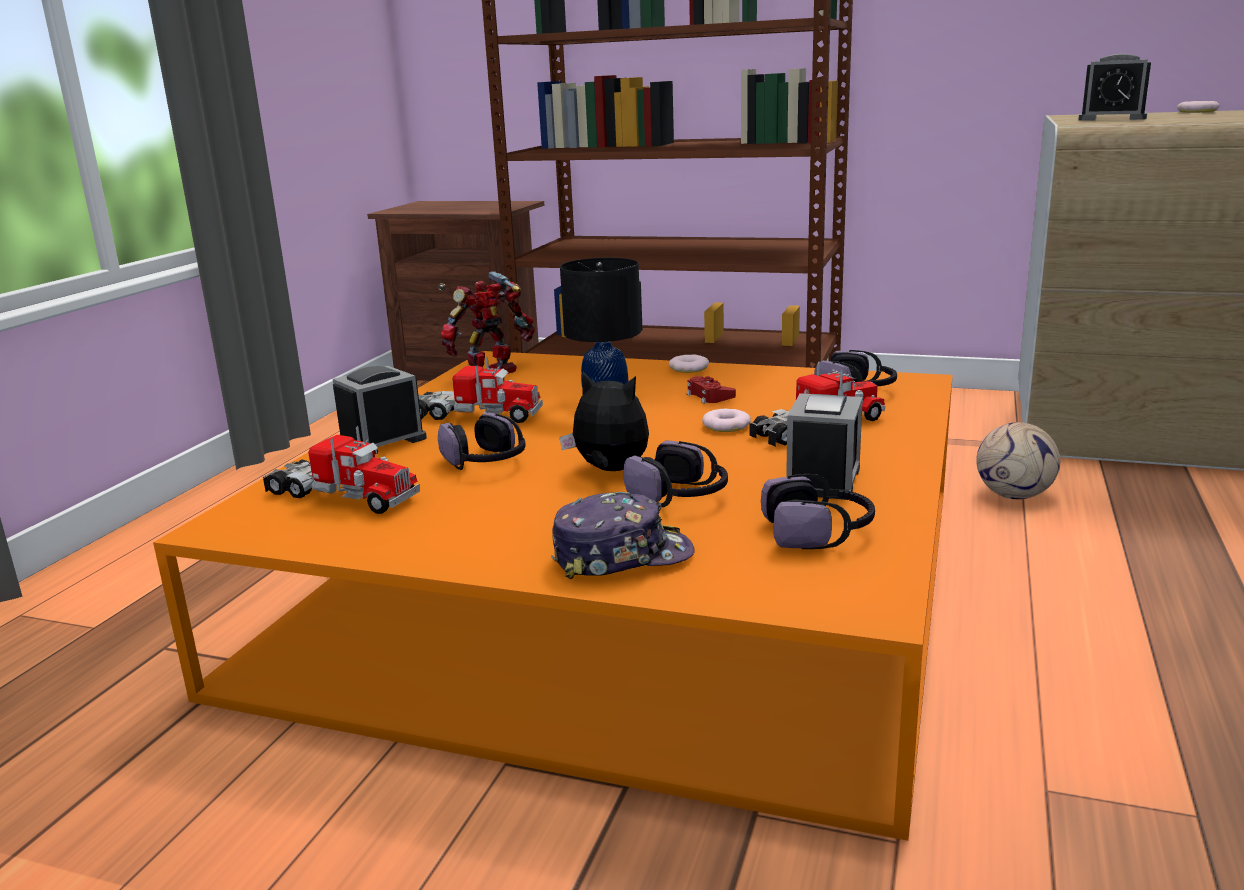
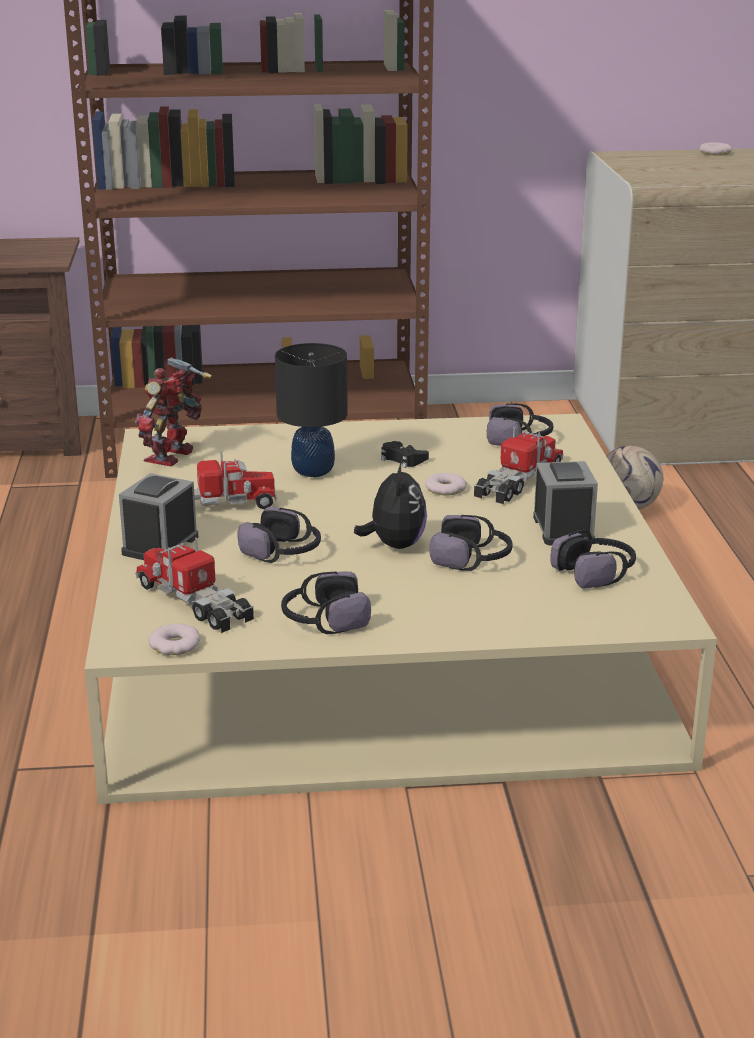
camera: 25 degrees left, 5 degrees up
orange coffee table [153,351,953,841] -> beige coffee table [85,414,717,804]
toy truck [263,426,420,514] -> toy truck turned 135 degrees counterclockwise [135,537,254,633]
cap [551,492,695,579] -> none
plush toy [559,371,649,471] -> plush toy turned 90 degrees clockwise [354,460,427,549]
donut [669,355,709,373] -> donut moved to [148,623,201,655]
red game controller [687,376,736,404] -> black game controller [381,441,429,468]
alarm clock [1078,54,1151,121] -> none
none -> headphones [281,571,371,634]

